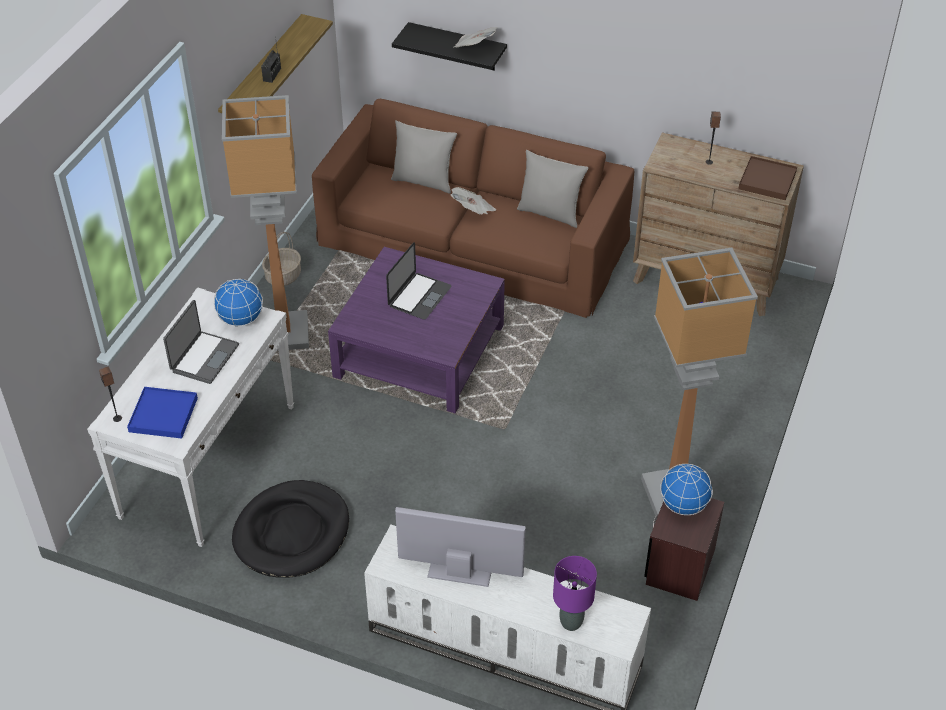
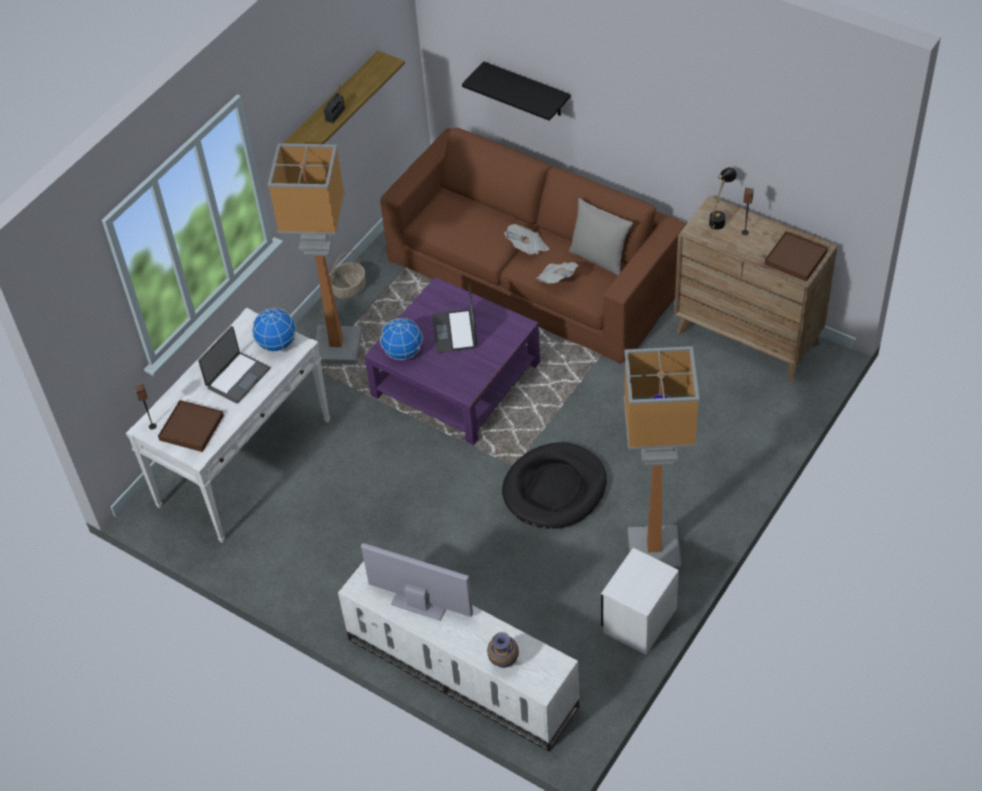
camera: 15 degrees right, 5 degrees up
blue tray [127,387,198,439] -> brown tray [158,400,224,452]
black dog bed [232,480,349,578] -> black dog bed moved to [502,442,607,529]
laptop [386,242,451,320] -> laptop turned 135 degrees clockwise [432,284,477,353]
grey pillow [391,120,457,194] -> none
newspaper [453,27,498,48] -> newspaper moved to [536,262,579,284]
purple table lamp [553,556,597,631] -> vase [487,632,519,668]
brown nightstand [644,498,724,601] -> white nightstand [601,548,679,655]
globe [660,464,713,515] -> globe moved to [380,318,423,360]
none -> black table lamp [709,167,737,230]

